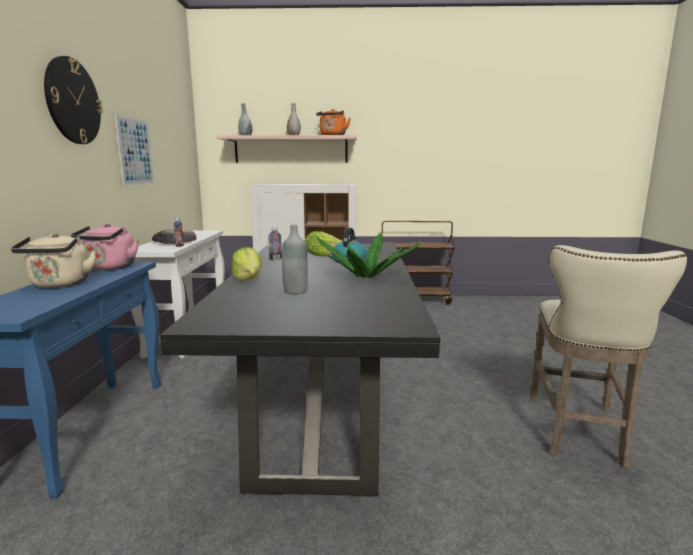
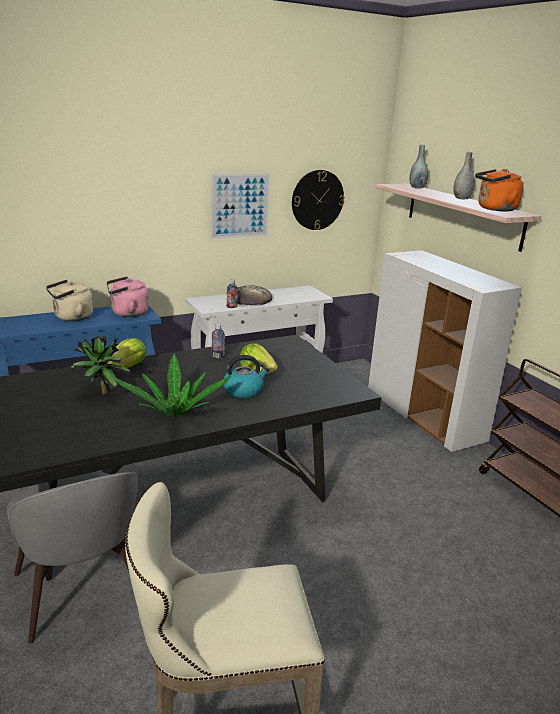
camera: 60 degrees right, 10 degrees up
wall clock [44,56,103,144] -> wall clock moved to [292,170,344,230]
grey bottle [282,225,308,294] -> potted plant [70,336,130,395]
none -> grey chair [7,471,138,644]

